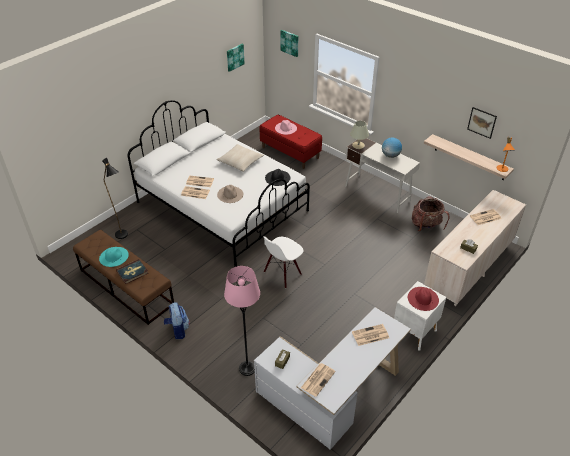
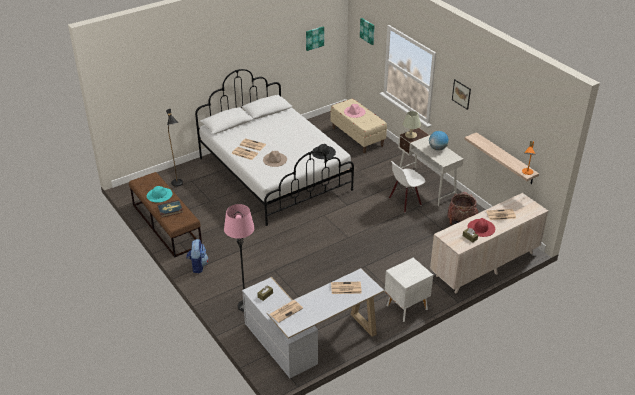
camera: 15 degrees right, 5 degrees down
beige pillow [216,144,264,172] -> none
red bench [259,115,322,169] -> beige bench [331,98,387,153]
white chair [263,236,304,288] -> white chair moved to [389,161,425,213]
red hat [408,287,439,311] -> red hat moved to [468,218,495,237]
picture [467,107,497,139] -> picture moved to [452,79,471,110]

